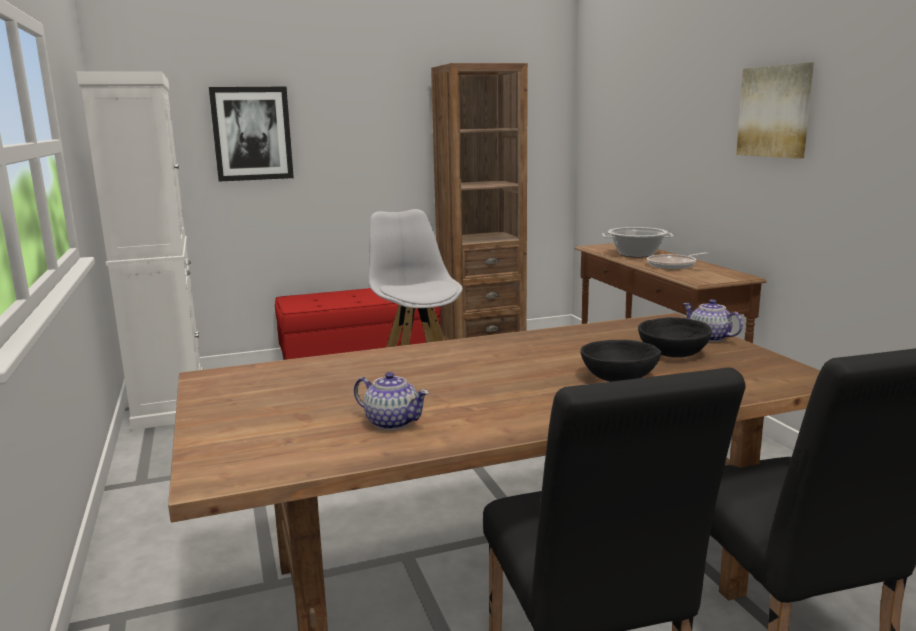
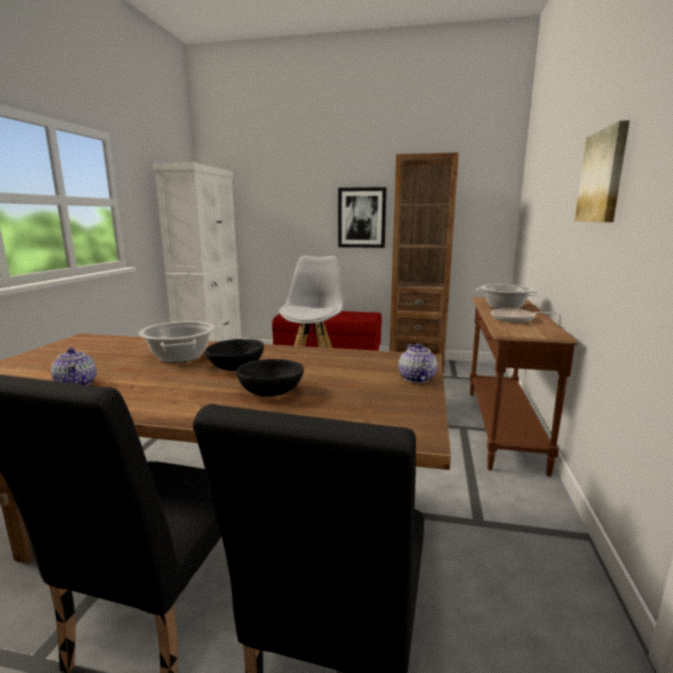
camera: 30 degrees right, 0 degrees up
picture [209,87,294,182] -> picture moved to [338,187,386,248]
black bowl [638,317,712,357] -> black bowl moved to [205,339,264,371]
none -> cooking pot [139,321,215,363]

